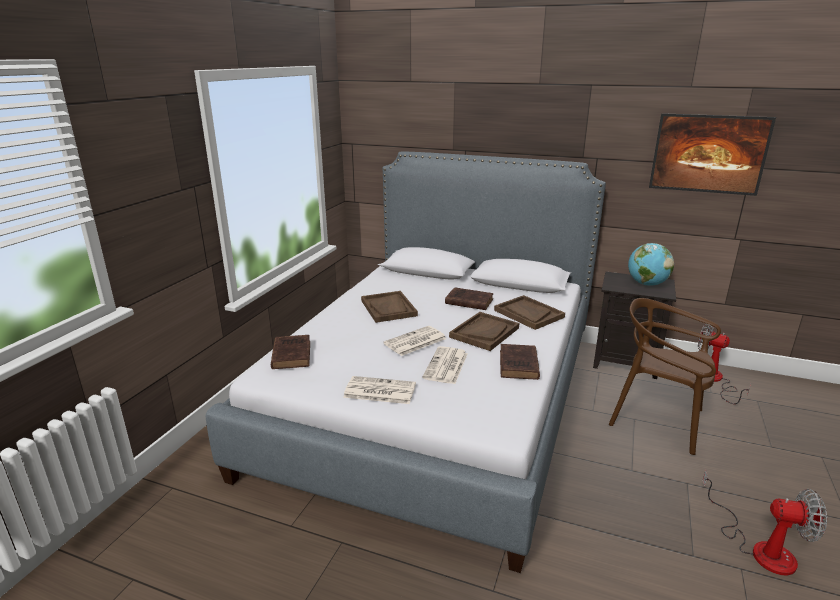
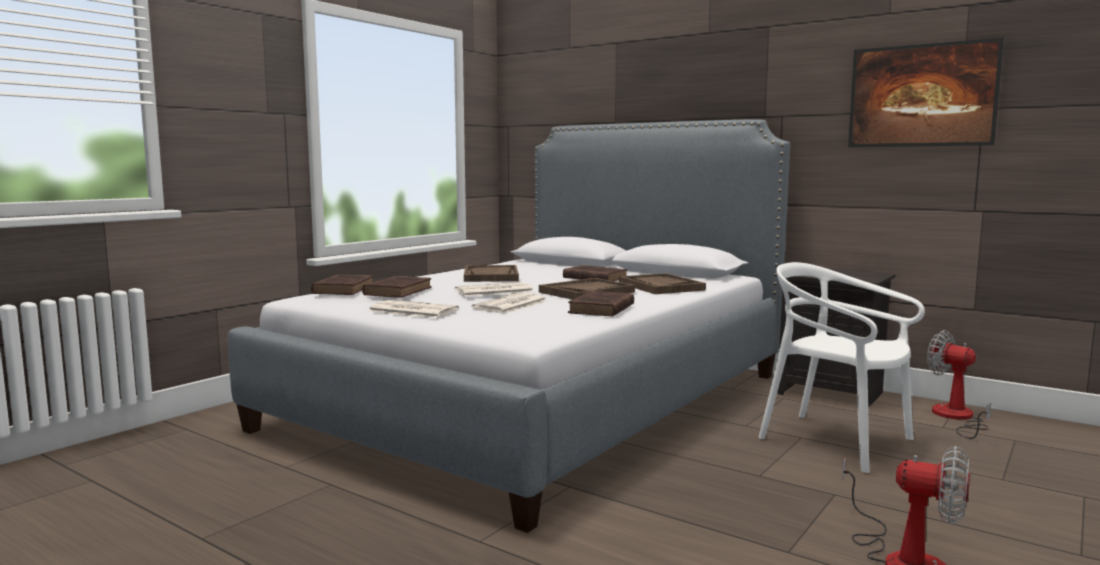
camera: 15 degrees right, 15 degrees down
brown chair [609,298,721,455] -> white chair [759,262,925,473]
globe [628,243,674,286] -> none
none -> brown book [362,276,432,298]

